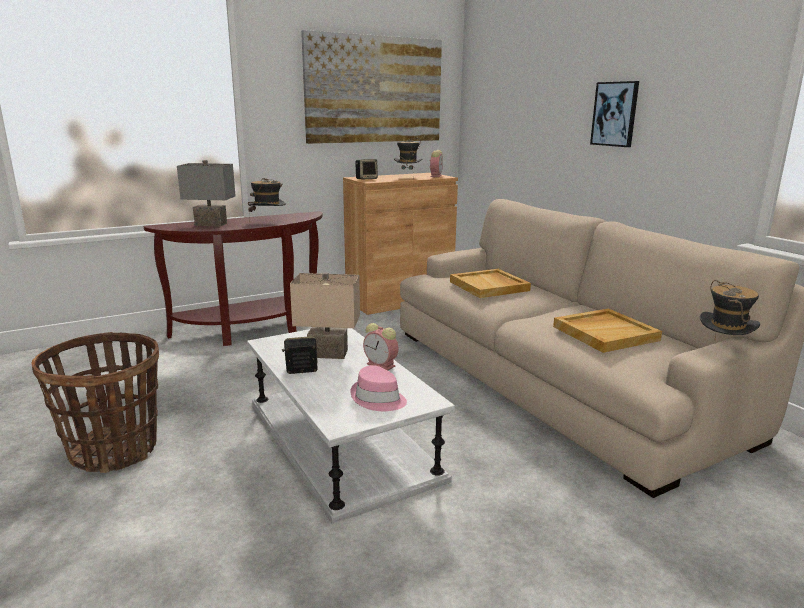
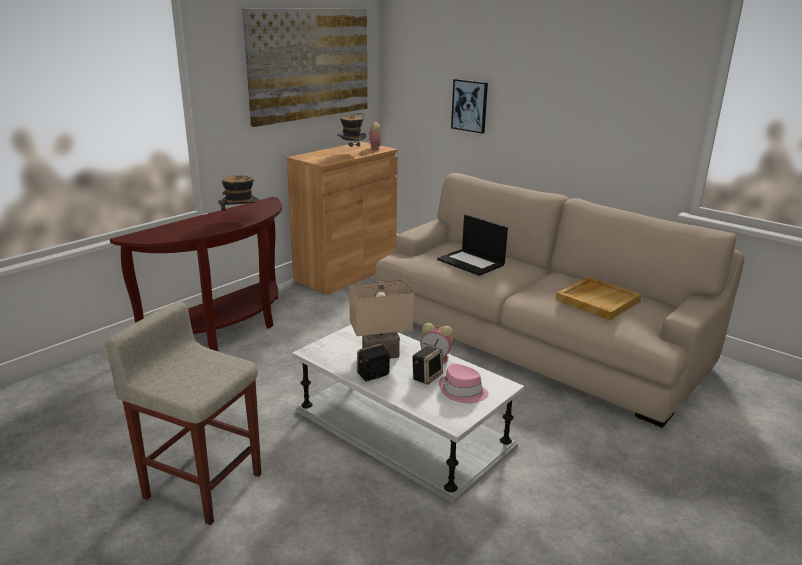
camera: 20 degrees left, 5 degrees up
basket [31,332,159,473] -> beige stool [105,302,261,525]
grey table lamp [177,160,235,226] -> none
speaker [355,159,378,179] -> speaker moved to [412,346,443,385]
beige tray [450,269,531,298] -> laptop [437,214,508,276]
picture [590,81,639,147] -> picture moved to [451,79,488,134]
hat [699,280,760,339] -> none

